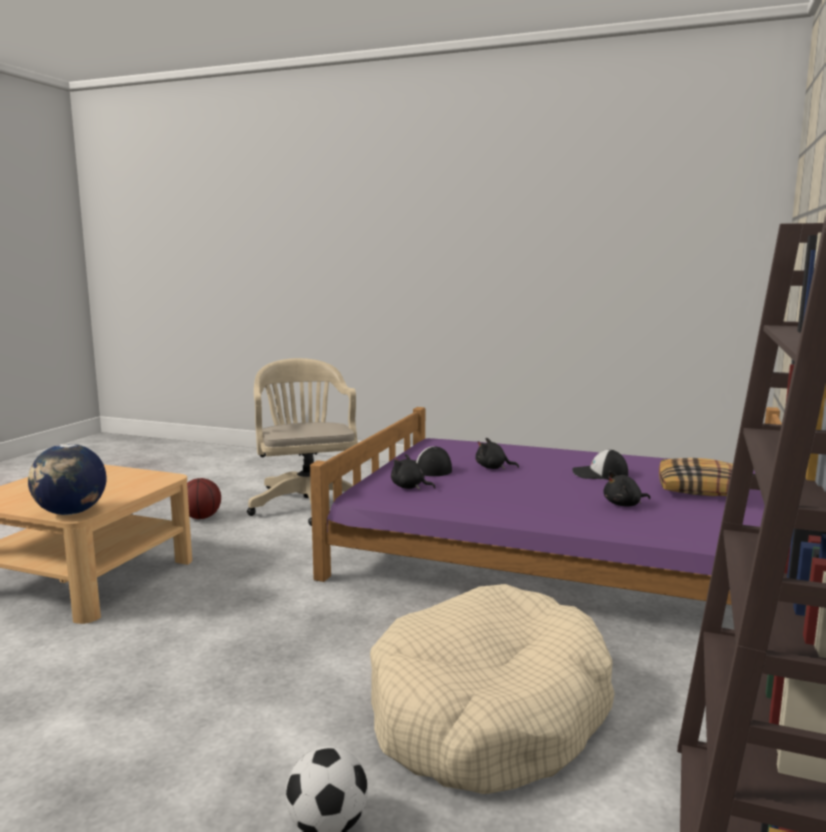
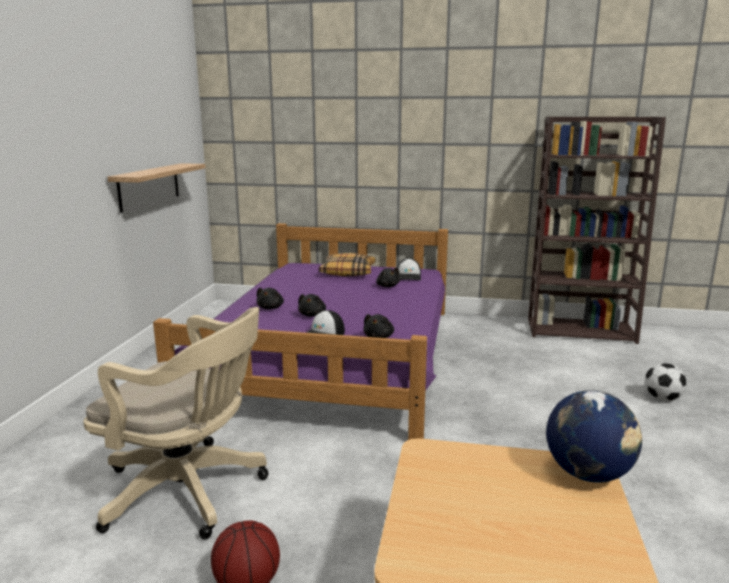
camera: 100 degrees left, 5 degrees up
beige office chair [247,358,358,526] -> beige office chair turned 135 degrees counterclockwise [83,307,269,539]
beige dog bed [370,584,615,794] -> none
cap [572,450,628,480] -> cap moved to [397,258,421,280]
none -> shelf [107,163,206,212]
none -> black plush toy [257,288,284,309]

